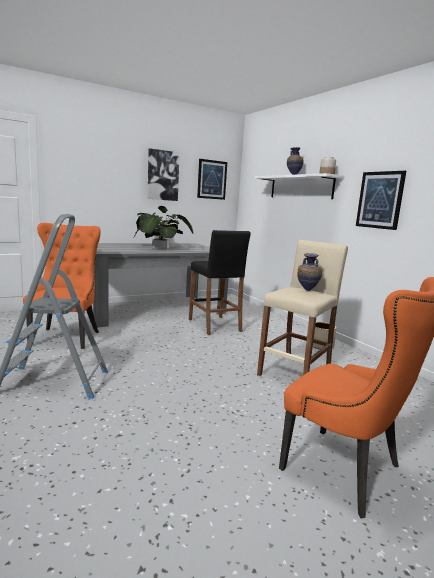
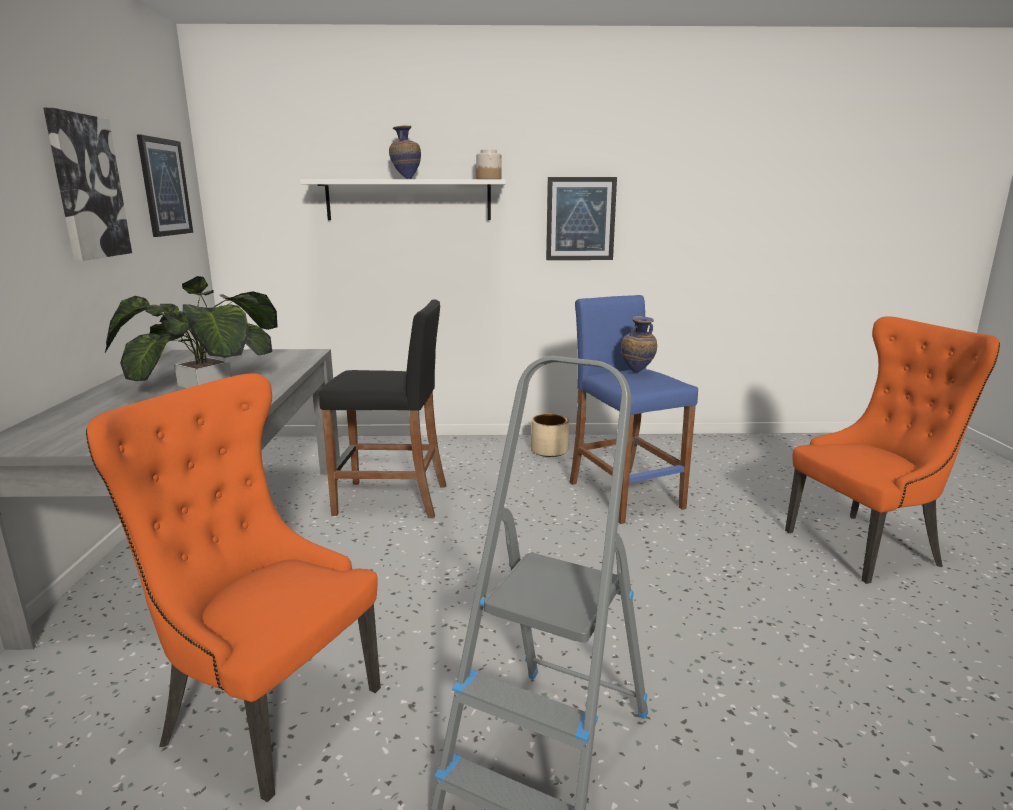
camera: 60 degrees left, 5 degrees up
beige stool [257,240,348,376] -> blue stool [570,295,698,524]

